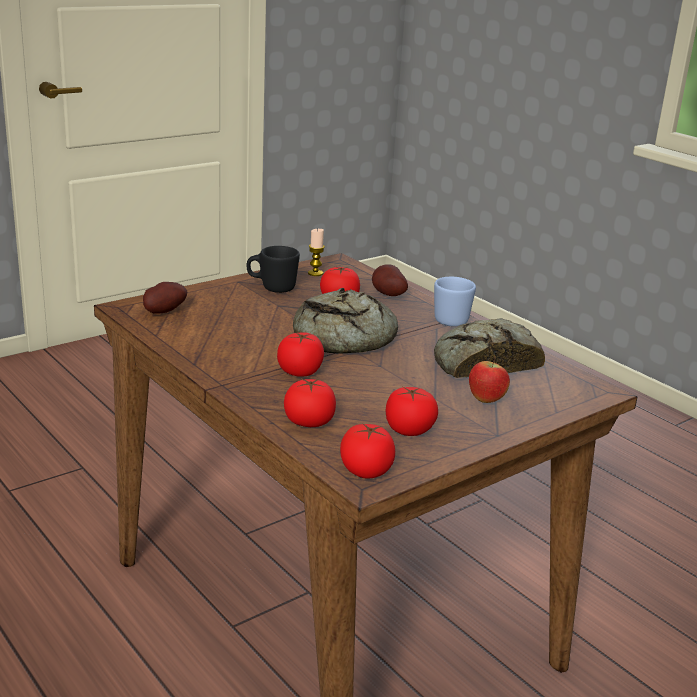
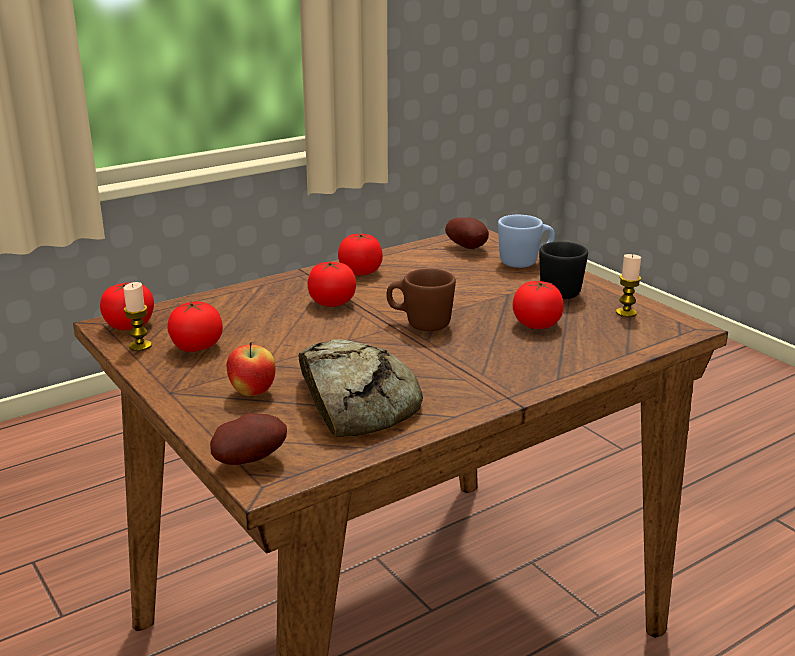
camera: 95 degrees right, 0 degrees up
tomato [284,379,336,427] -> tomato moved to [338,233,383,275]
bread [293,288,398,354] -> brown mug [386,269,456,331]
potato [372,264,408,296] -> potato moved to [210,413,287,465]
blue mug [434,277,476,327] -> blue mug moved to [498,215,555,268]
none -> candle [123,282,152,351]

